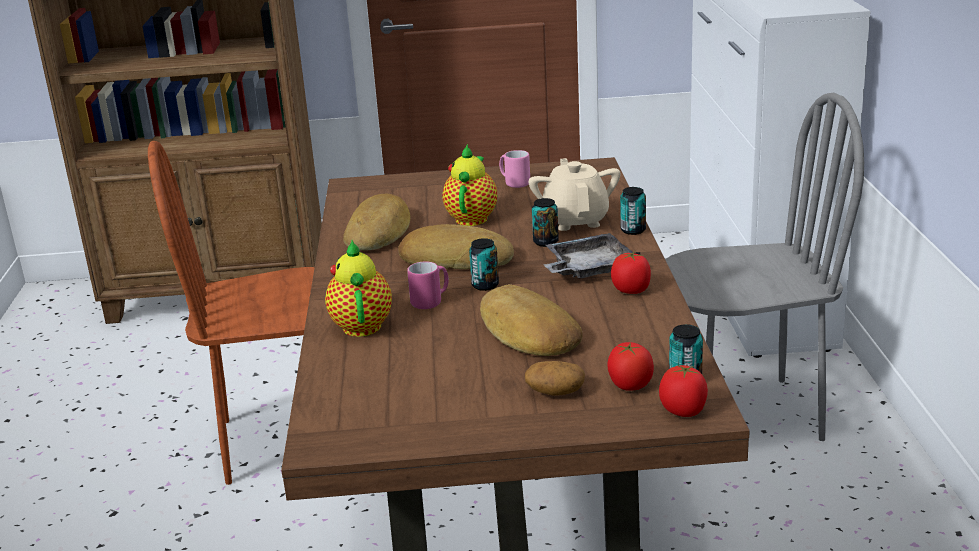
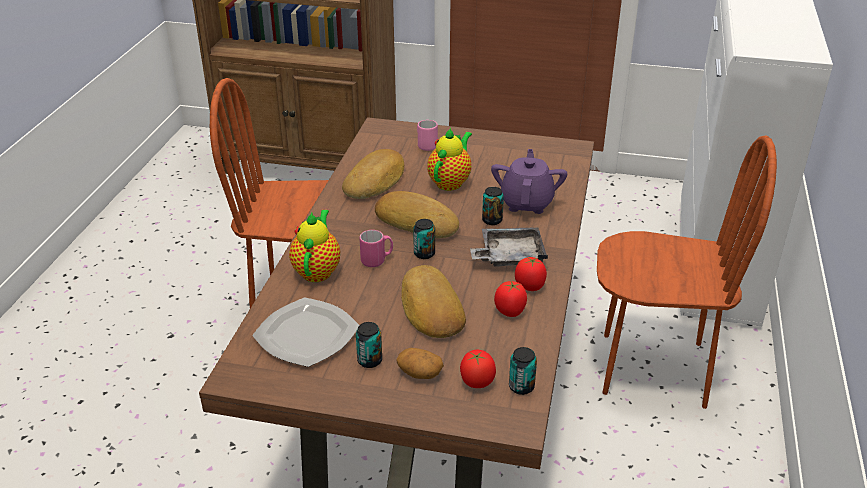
camera: 15 degrees right, 10 degrees up
pink mug [499,150,530,188] -> pink mug moved to [417,120,438,151]
beige teapot [528,158,621,231] -> purple teapot [491,149,567,214]
can [620,187,646,235] -> can moved to [356,322,382,368]
tomato [659,365,708,417] -> tomato moved to [494,281,527,317]
grey chair [665,93,864,441] -> brown chair [597,136,777,409]
none -> plate [252,297,359,367]

